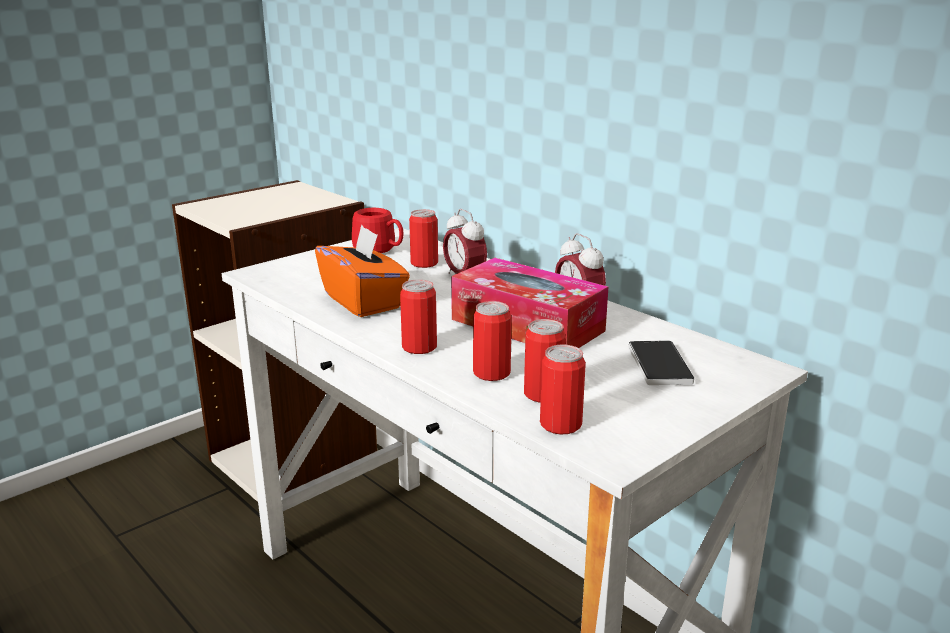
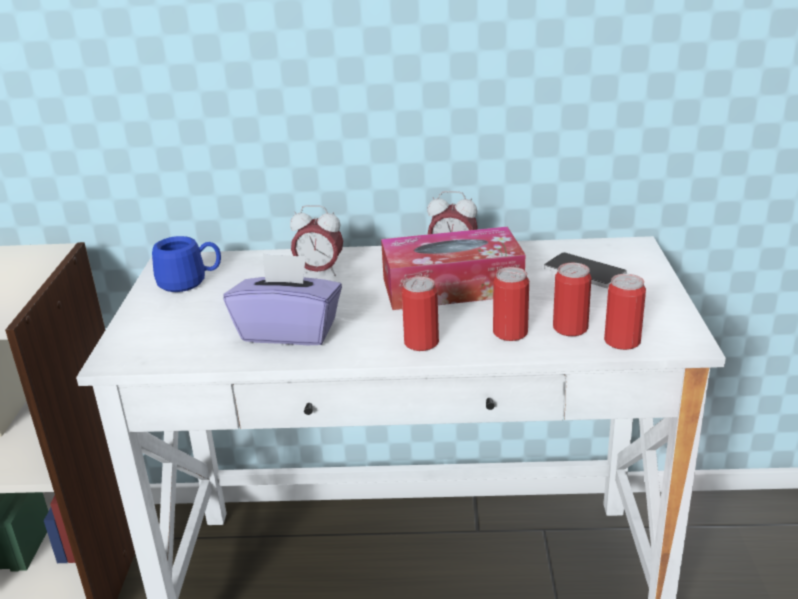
camera: 45 degrees left, 5 degrees up
orange tissue box [315,225,410,317] -> purple tissue box [223,253,342,345]
red mug [352,208,403,253] -> blue mug [152,236,221,292]
can [409,209,438,268] -> none

